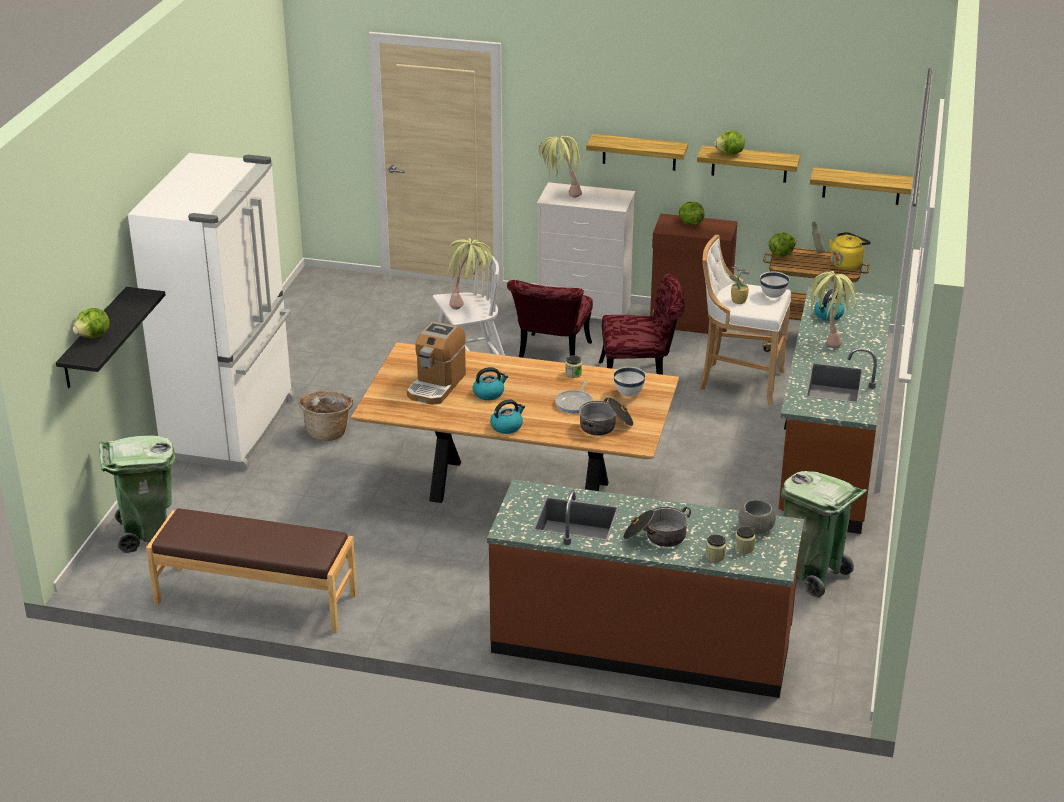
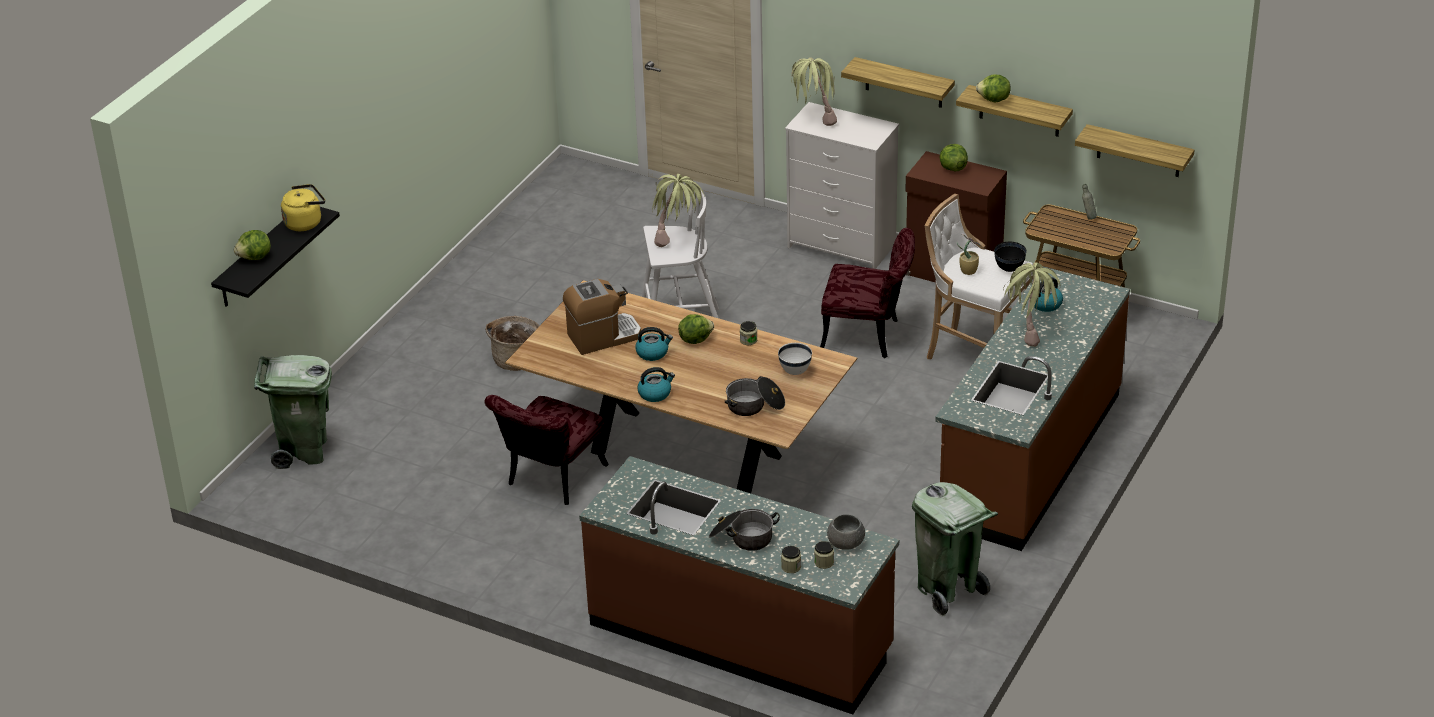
camera: 15 degrees right, 5 degrees up
white fridge [128,153,295,470] -> none
brown bench [146,508,357,633] -> none
coffee machine [407,321,466,405] -> coffee machine turned 150 degrees counterclockwise [563,279,641,355]
red chair [507,280,593,358] -> red chair moved to [484,395,609,505]
frying pan [555,380,593,413] -> none
white bowl [760,272,789,298] -> black bowl [994,242,1027,272]
lettuce [769,232,796,257] -> lettuce moved to [678,314,714,344]
yellow kettle [829,232,871,270] -> yellow kettle moved to [281,184,325,231]

